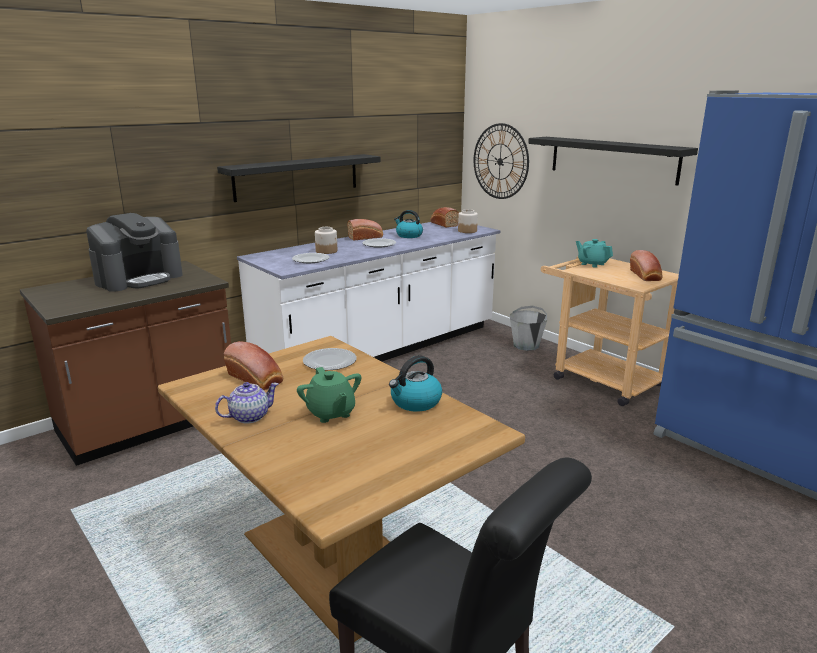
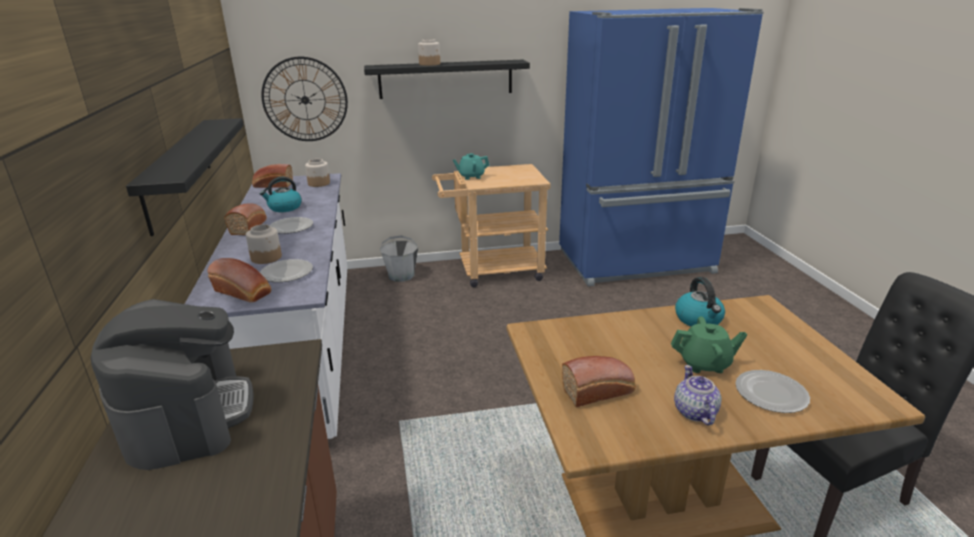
camera: 60 degrees left, 5 degrees up
plate [303,348,357,370] -> plate moved to [735,370,810,413]
bread [630,250,663,281] -> bread moved to [207,258,271,303]
none -> jar [418,39,440,66]

